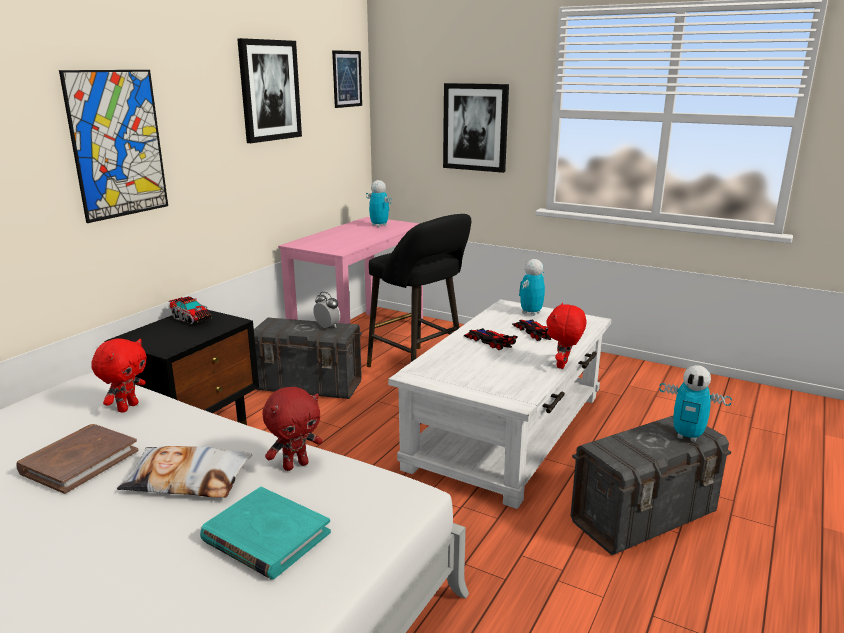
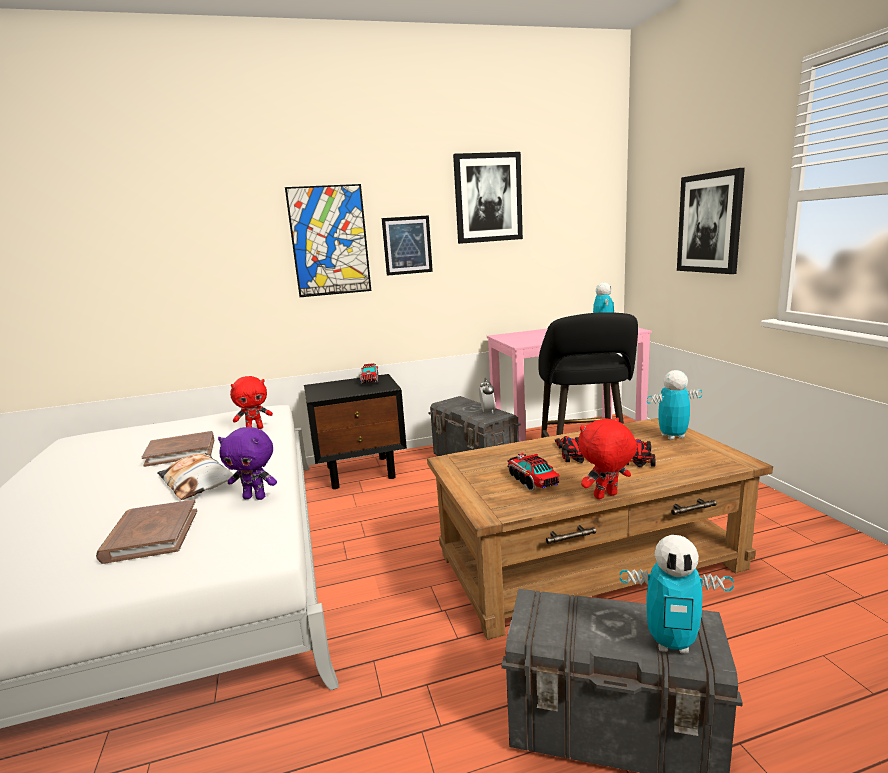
camera: 45 degrees right, 5 degrees down
turquoise book [200,487,331,580] -> brown book [96,499,197,564]
red plush toy [263,387,323,471] -> purple plush toy [218,427,277,500]
picture [332,50,362,108] -> picture moved to [382,215,433,276]
white coffee table [388,299,611,509] -> brown coffee table [427,418,773,640]
toy robot [659,365,732,442] -> toy robot turned 60 degrees counterclockwise [620,535,734,654]
none -> toy truck [507,453,560,491]

